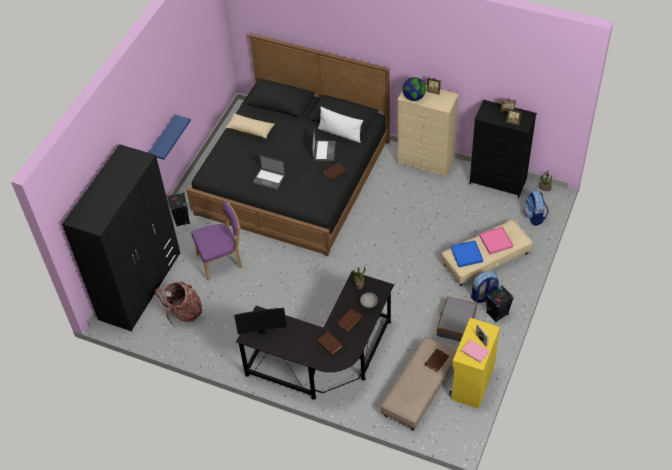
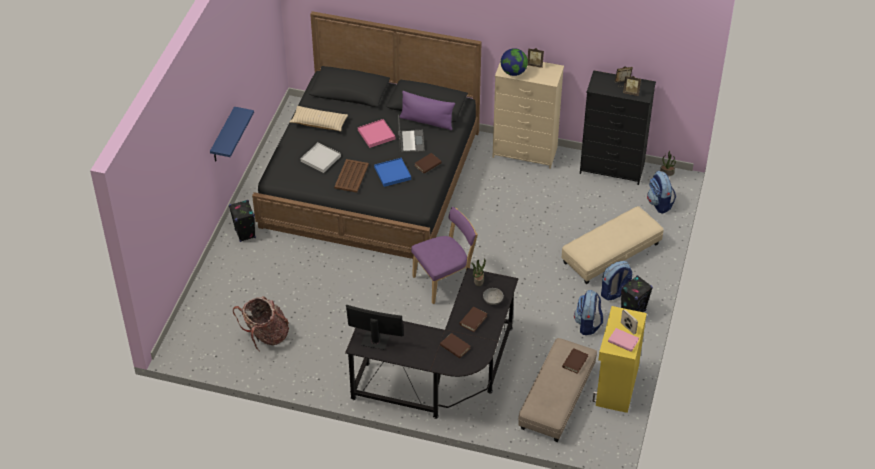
camera: 10 degrees left, 5 degrees down
black wardrobe [62,144,180,332] -> none
purple chair [191,201,242,280] -> purple chair moved to [411,207,478,304]
monitor [234,308,287,341] -> monitor turned 150 degrees counterclockwise [346,305,403,350]
laptop [252,155,286,190] -> brown tray [334,159,369,193]
white pillow [318,107,363,143] -> purple pillow [399,91,455,130]
grey suitcase [437,297,477,341] -> backpack [574,290,603,335]
blue tray [451,241,483,267] -> blue tray moved to [374,158,411,187]
pink tray [479,227,513,254] -> pink tray moved to [358,119,395,148]
none -> white tray [300,142,341,173]

